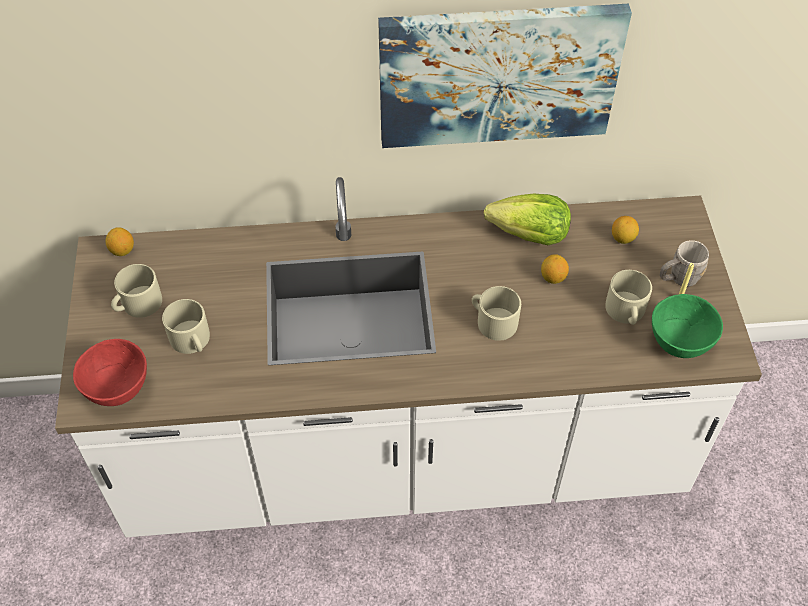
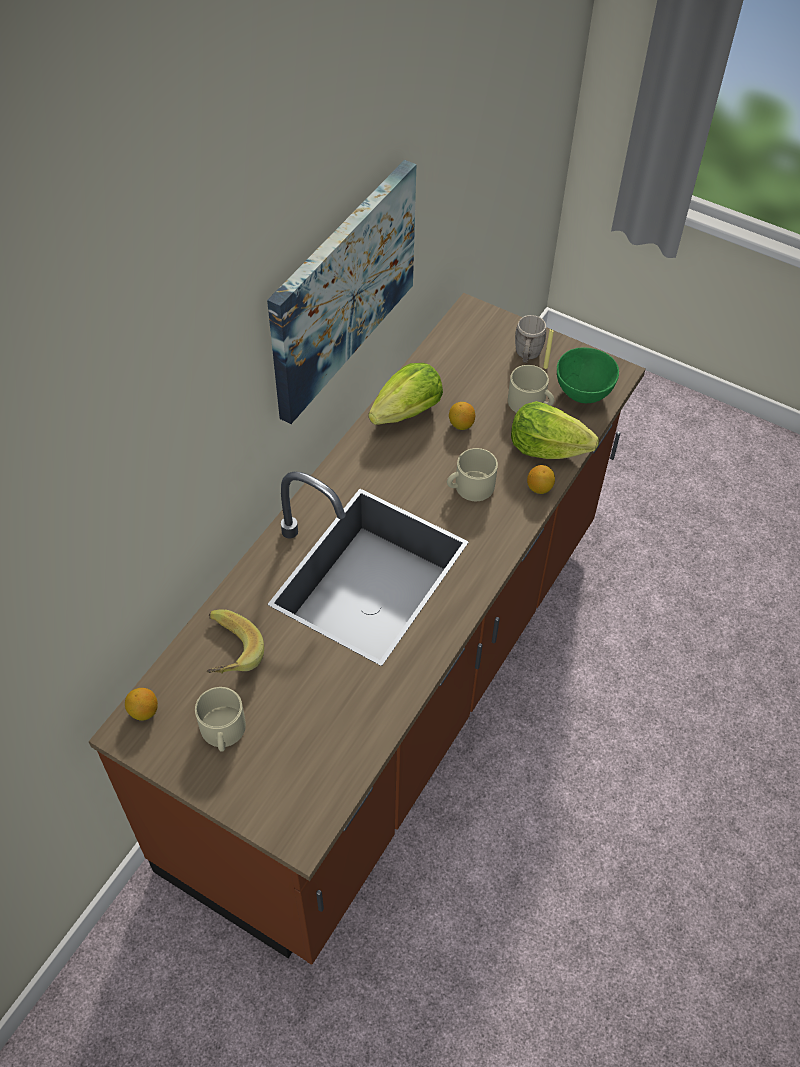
camera: 55 degrees left, 0 degrees up
white counter [55,177,762,537] -> brown counter [88,293,645,965]
red bowl [73,339,147,406] -> none
beige mug [162,299,210,354] -> none
lemon [612,216,639,244] -> lemon moved to [527,465,555,494]
none -> banana [207,609,264,674]
none -> lettuce [511,401,599,459]

